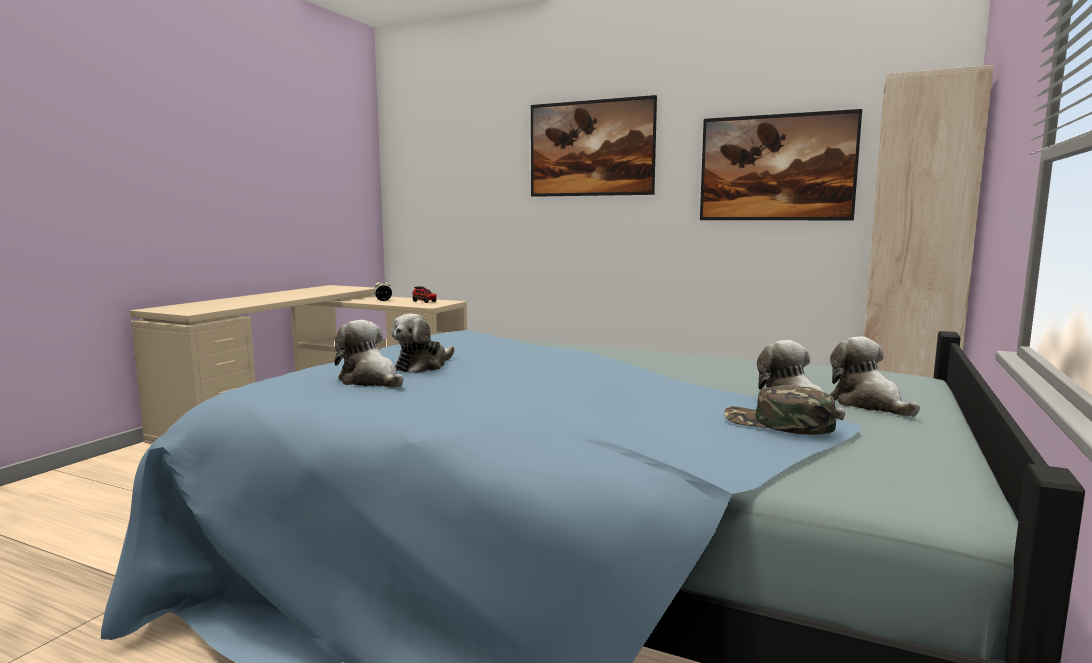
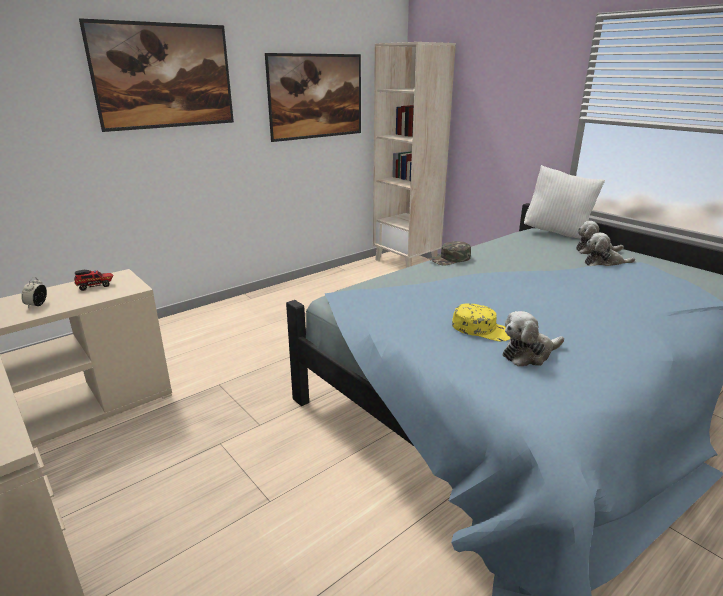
camera: 65 degrees left, 15 degrees up
plush toy [391,313,454,373] -> yellow cap [452,303,510,341]
green cap [724,385,836,435] -> green cap moved to [429,241,471,266]
none -> white pillow [524,165,605,239]

